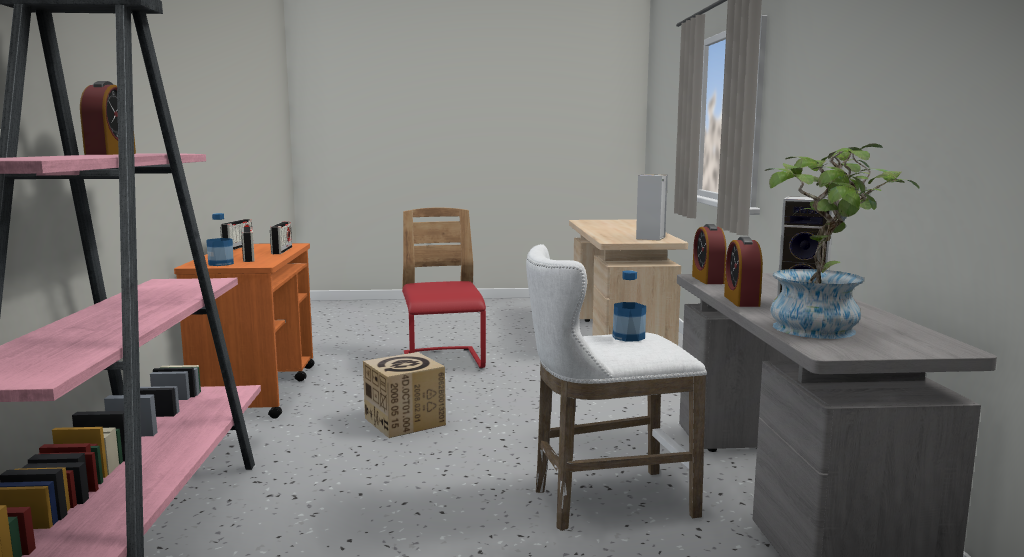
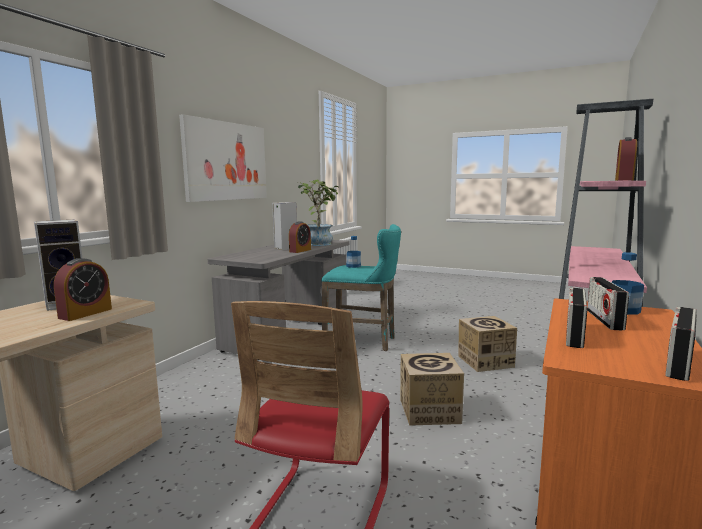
camera: 150 degrees left, 0 degrees up
white stool [526,244,707,531] -> turquoise stool [321,224,401,351]
alarm clock [692,224,726,284] -> alarm clock moved to [54,258,112,321]
none -> picture [179,114,267,202]
none -> cardboard box [458,316,517,372]

